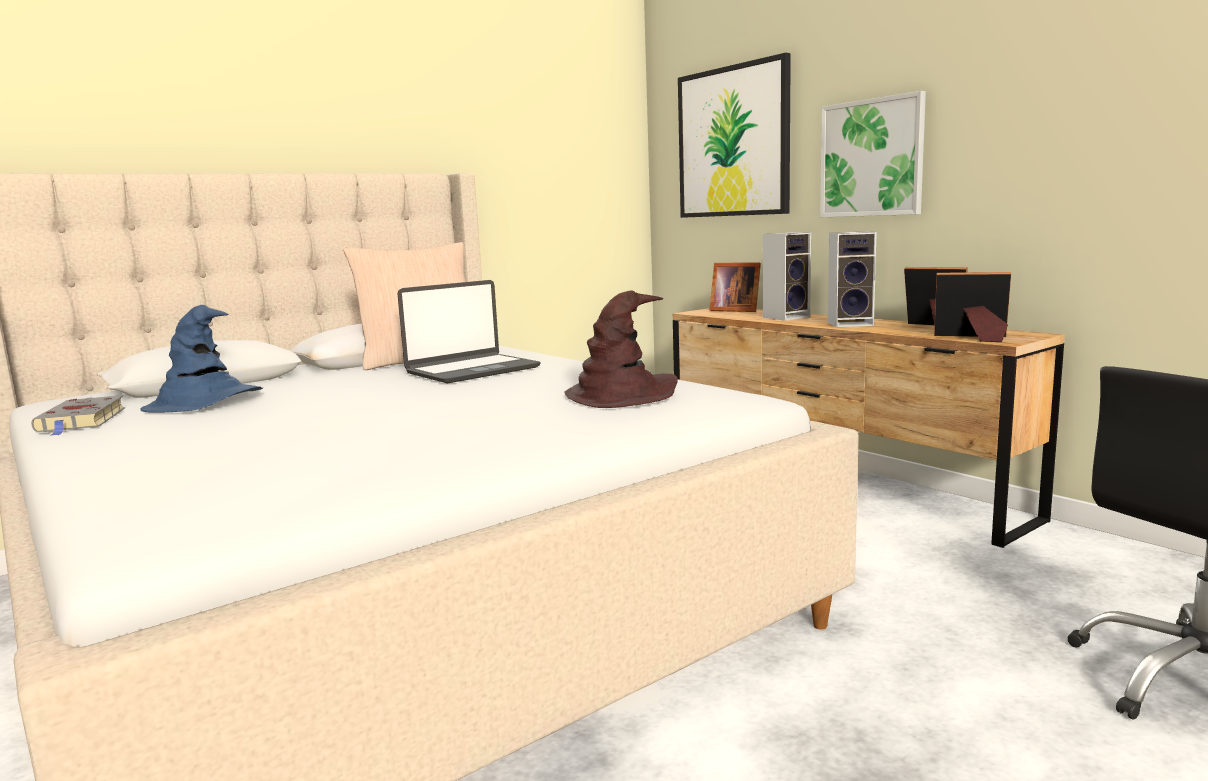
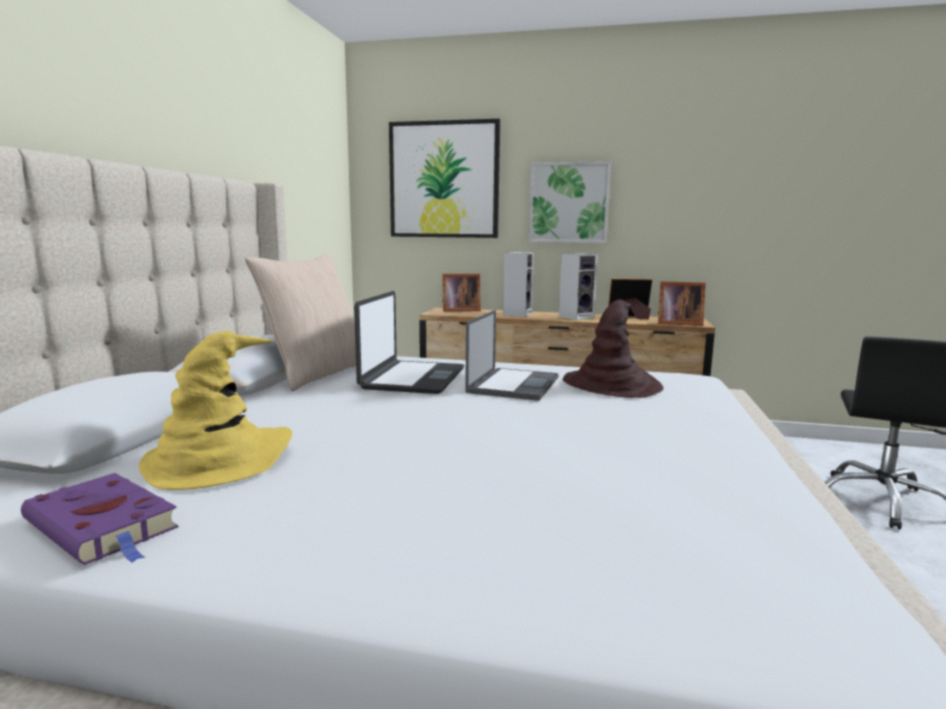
camera: 40 degrees left, 0 degrees up
grey book [31,395,125,436] -> purple book [21,473,179,565]
blue hat [140,305,263,413] -> yellow hat [139,331,292,490]
picture frame [934,272,1011,342] -> picture frame turned 150 degrees counterclockwise [658,281,706,326]
none -> laptop [465,310,559,401]

